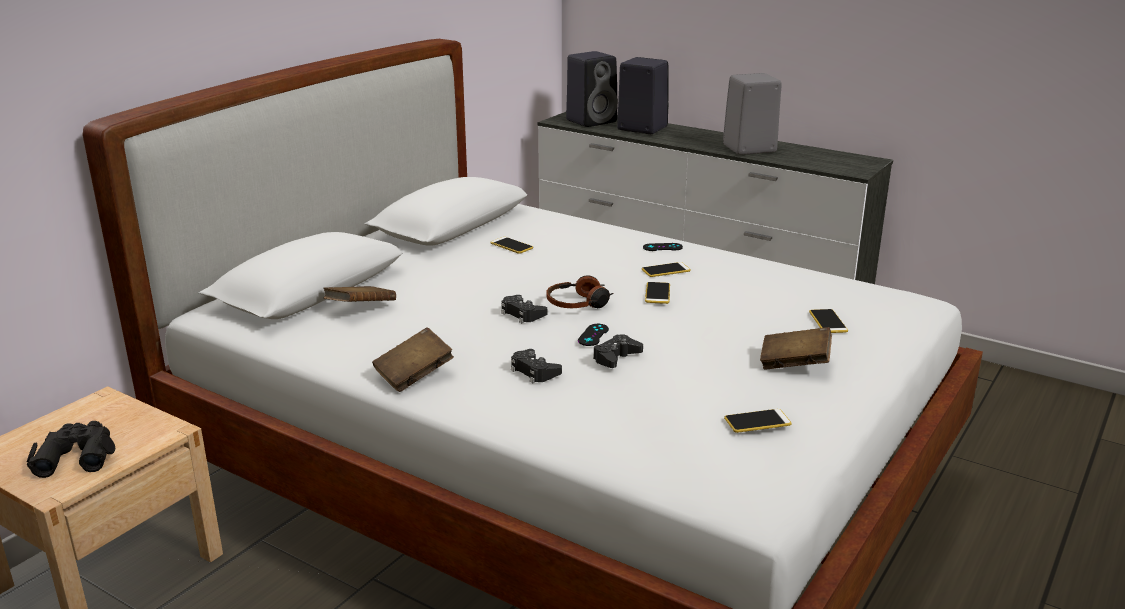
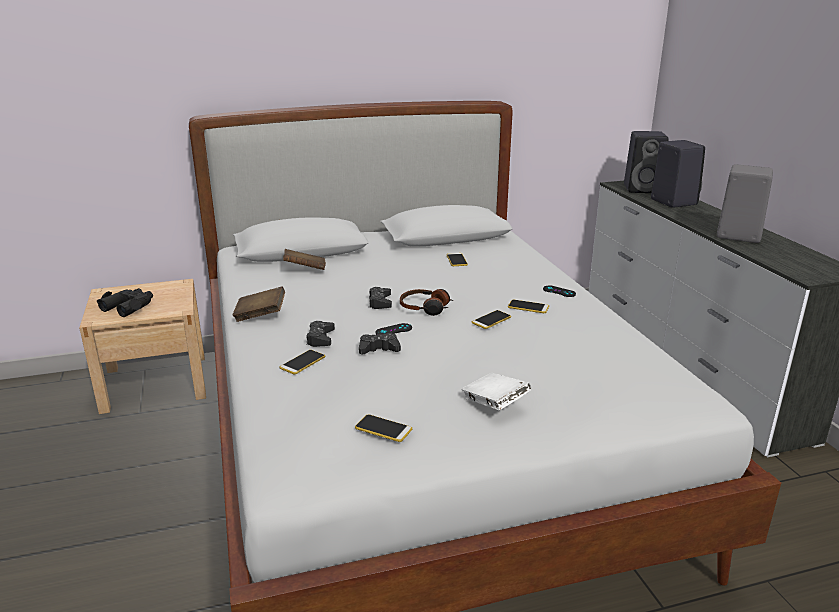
camera: 40 degrees right, 0 degrees up
brown book [760,327,832,370] -> white book [462,373,532,410]
phone [809,309,848,333] -> phone moved to [279,350,325,374]

